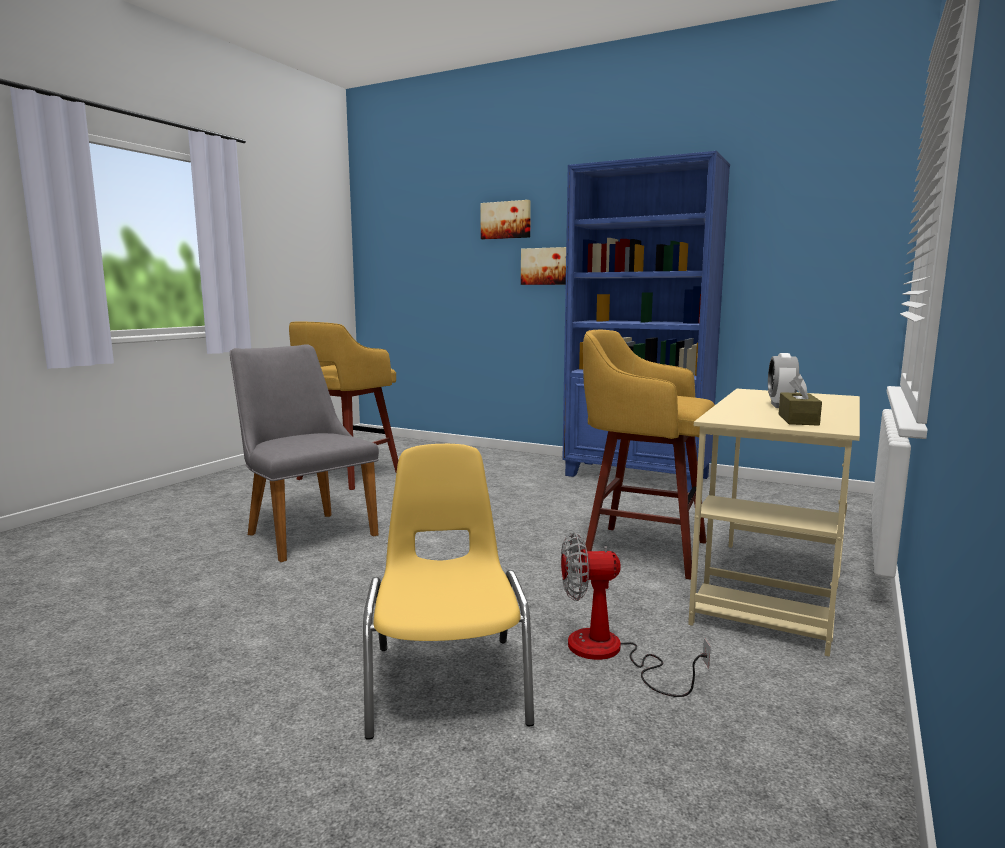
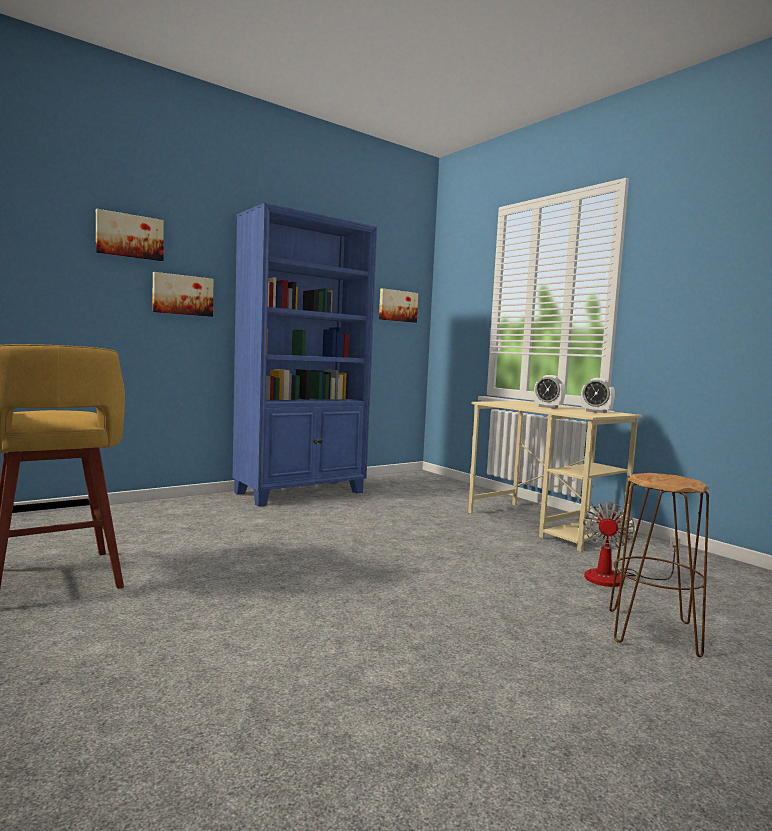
camera: 65 degrees left, 5 degrees down
grey chair [230,344,379,562] -> none
yellow chair [363,444,534,740] -> brown stool [609,473,709,657]
yellow stool [583,330,715,580] -> none
brown tissue box [779,374,822,426] -> alarm clock [581,378,615,413]
none -> picture [379,288,418,323]

